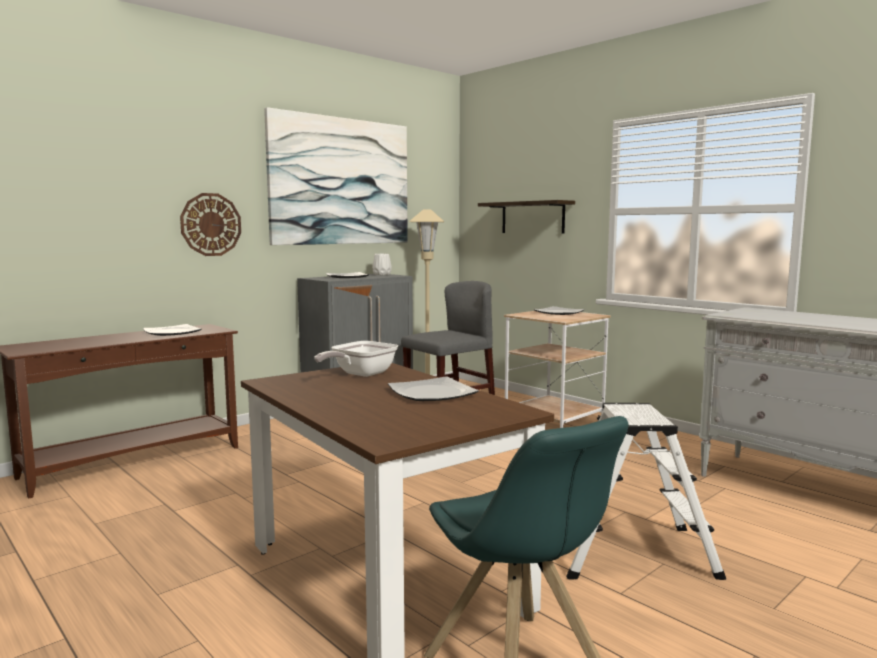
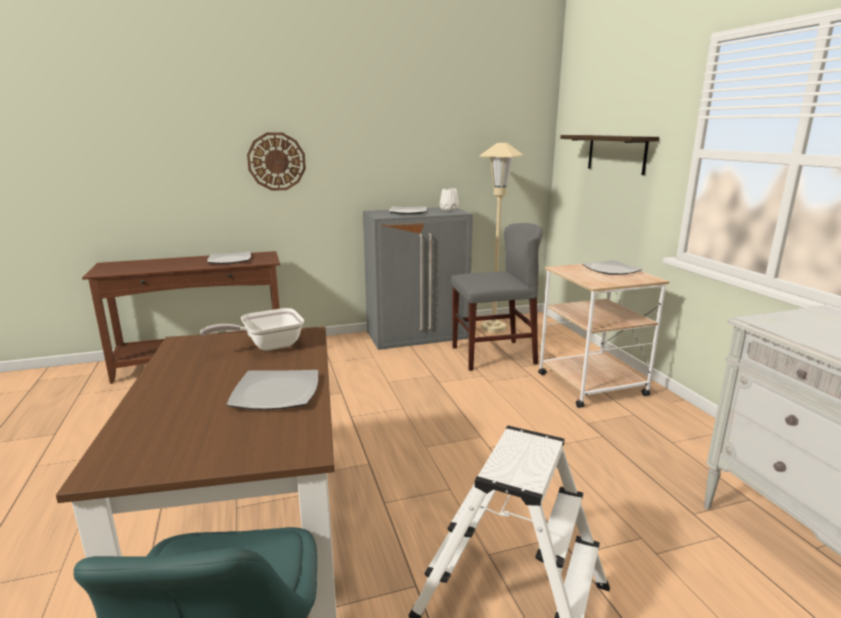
camera: 25 degrees right, 10 degrees up
picture [264,107,408,245] -> none

